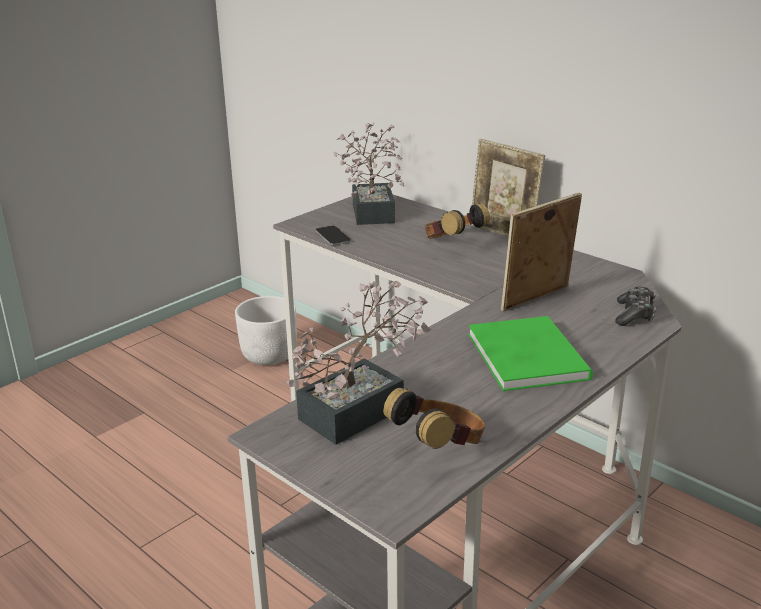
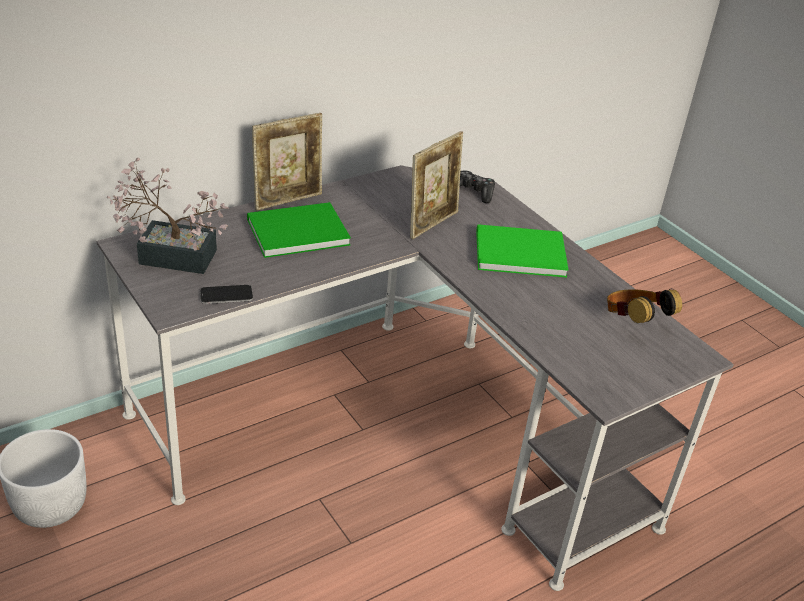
camera: 80 degrees left, 10 degrees up
potted plant [286,280,431,445] -> none
headphones [425,203,490,238] -> green book [247,202,351,258]
picture frame [501,192,582,311] -> picture frame turned 120 degrees counterclockwise [410,131,463,240]

